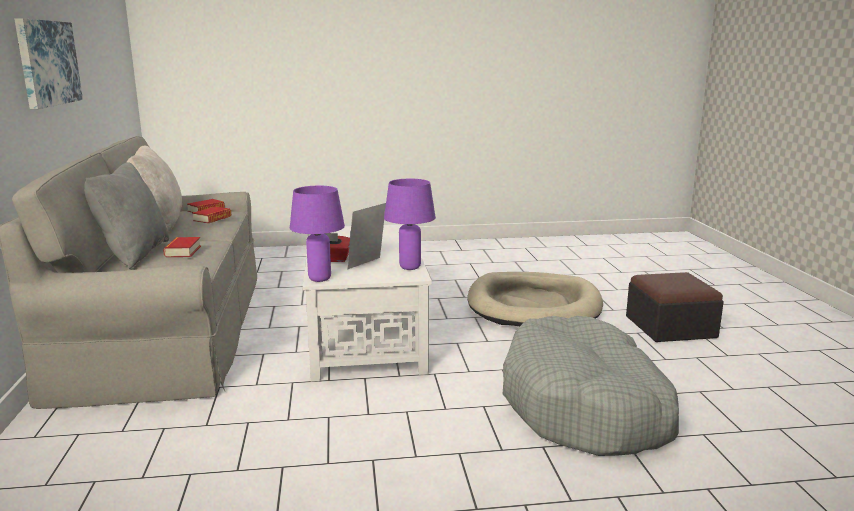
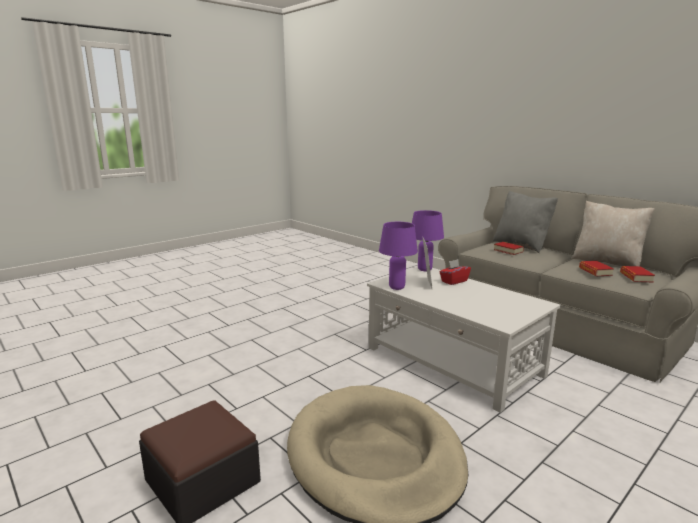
camera: 145 degrees right, 0 degrees up
picture [14,18,83,109] -> none
grey dog bed [503,316,679,456] -> none

